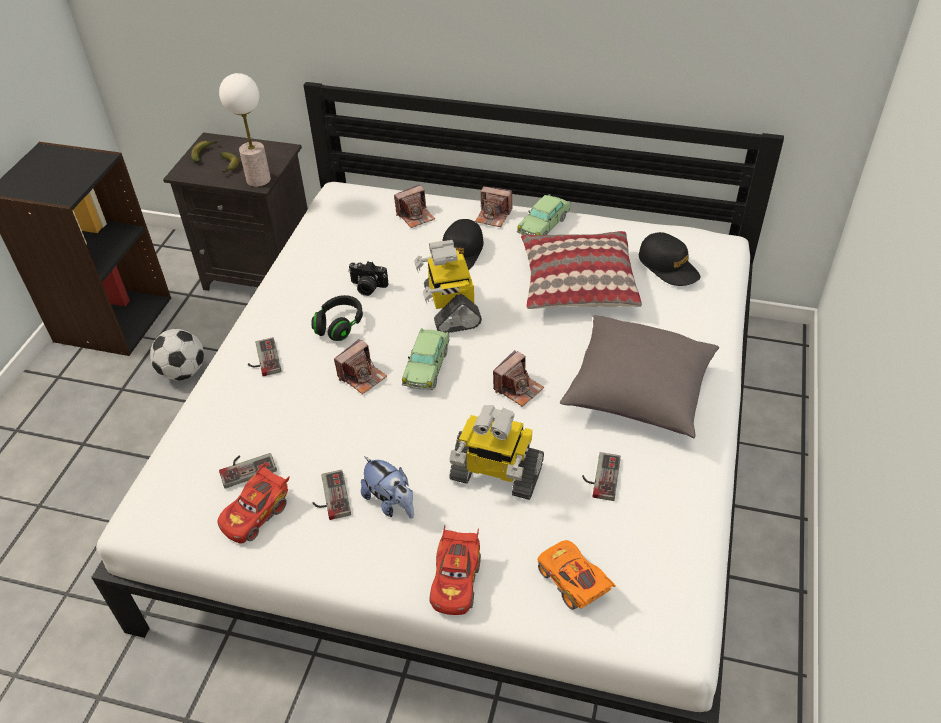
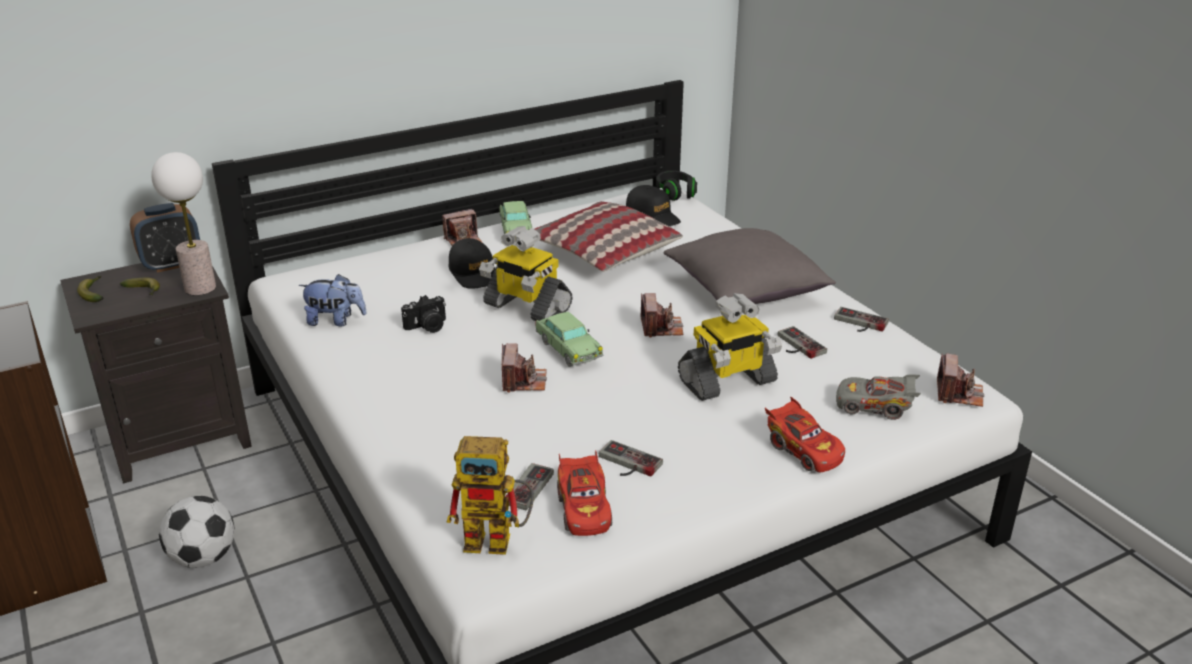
camera: 45 degrees left, 15 degrees down
game controller [248,337,282,376] -> game controller moved to [834,307,889,332]
black headphones [311,295,363,341] -> black headphones moved to [656,170,697,201]
plush toy [361,456,414,519] -> plush toy moved to [298,274,367,326]
camera [394,184,435,228] -> camera moved to [937,353,984,407]
orange toy car [538,540,616,610] -> grey toy car [836,374,921,420]
black cap [639,232,701,286] -> black cap turned 45 degrees clockwise [626,185,681,226]
none -> alarm clock [130,203,200,273]
none -> toy robot [446,436,534,555]

